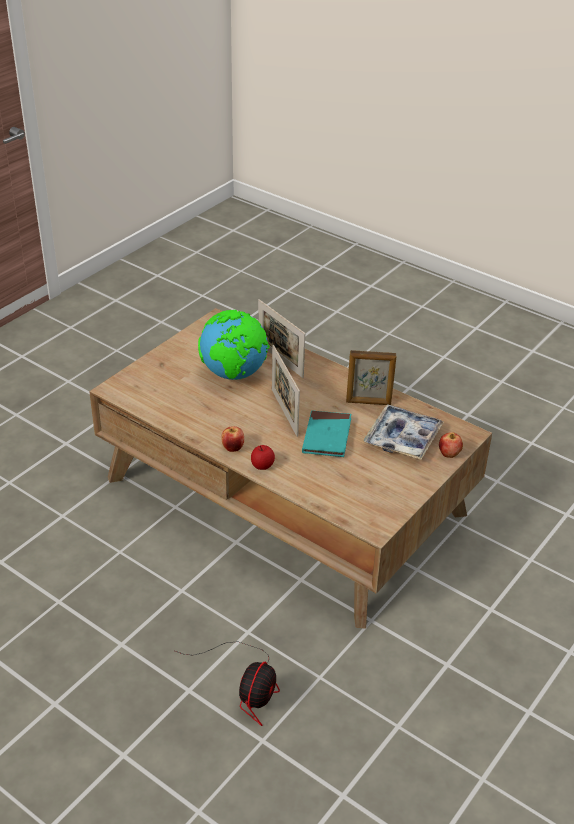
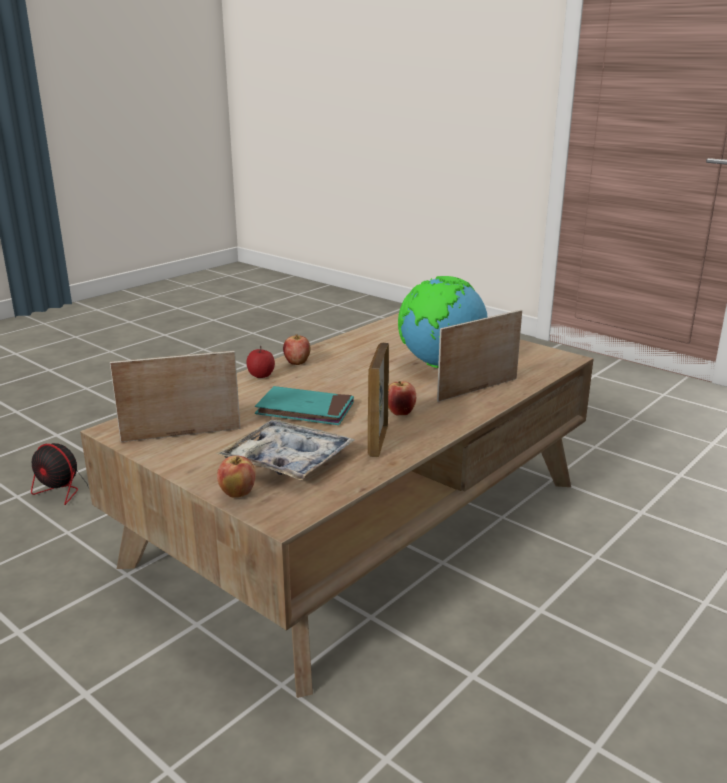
camera: 95 degrees right, 15 degrees down
picture frame [272,345,300,437] -> picture frame moved to [110,351,240,442]
none -> apple [388,381,416,416]

